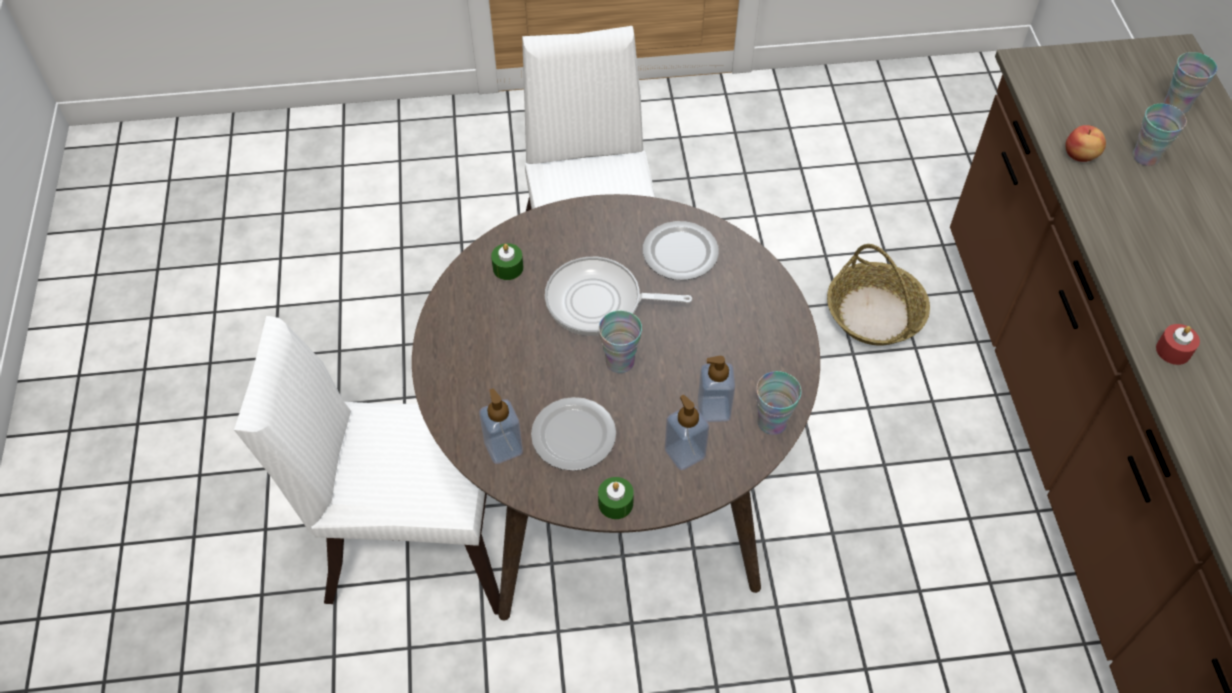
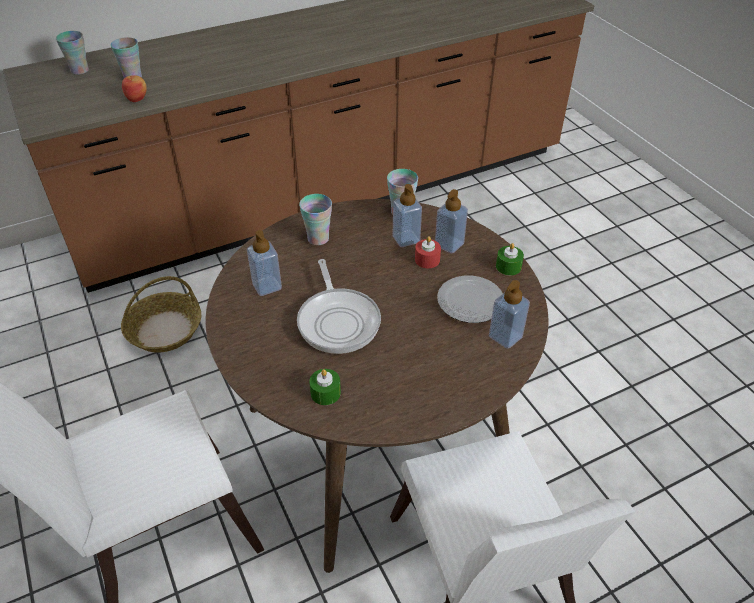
camera: 110 degrees left, 10 degrees down
cup [599,311,642,373] -> cup moved to [299,194,332,245]
plate [643,221,719,280] -> soap dispenser [247,230,282,296]
red candle [1156,324,1200,365] -> red candle moved to [415,236,441,268]

